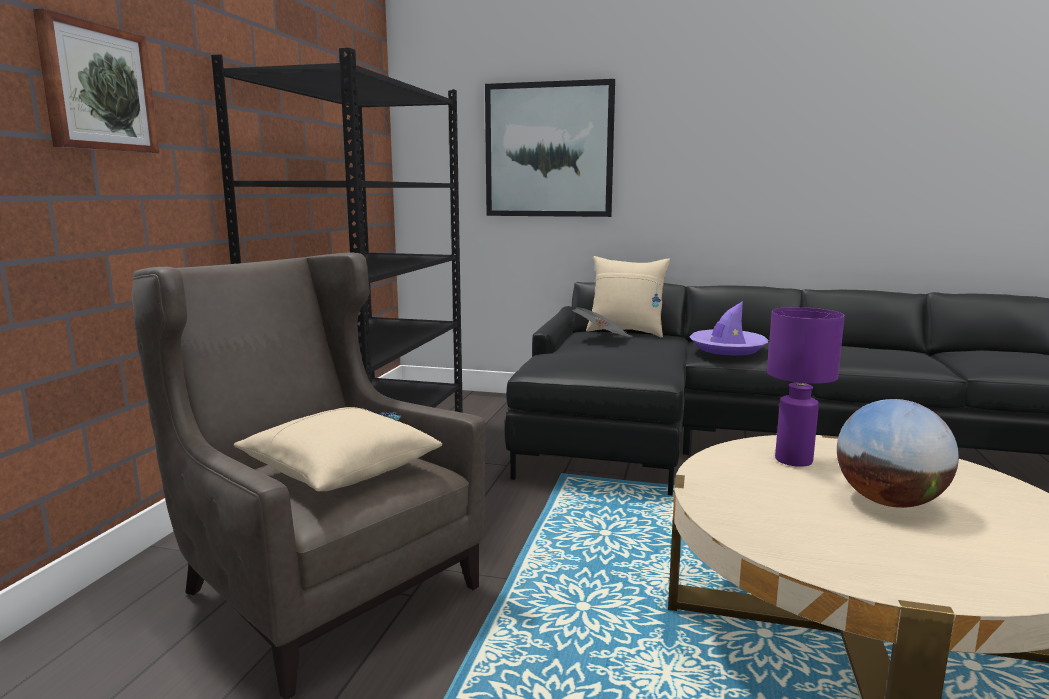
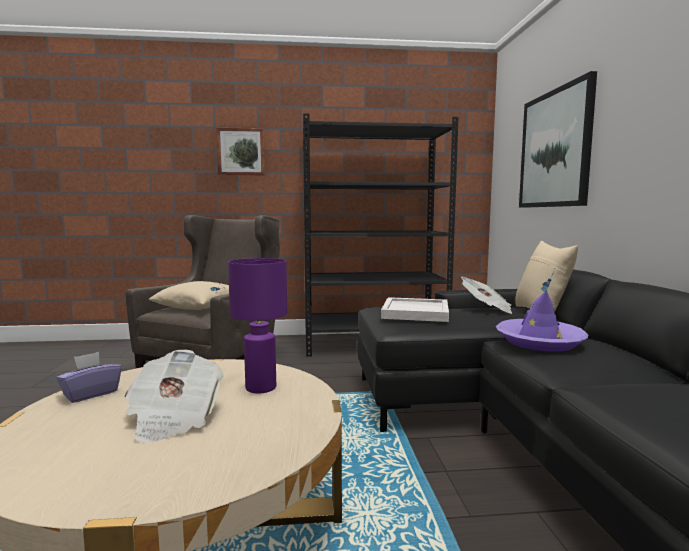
camera: 70 degrees right, 5 degrees down
globe [837,399,959,508] -> newspaper [125,350,223,443]
none -> purple tissue box [56,352,122,403]
none -> white tray [381,297,449,322]

